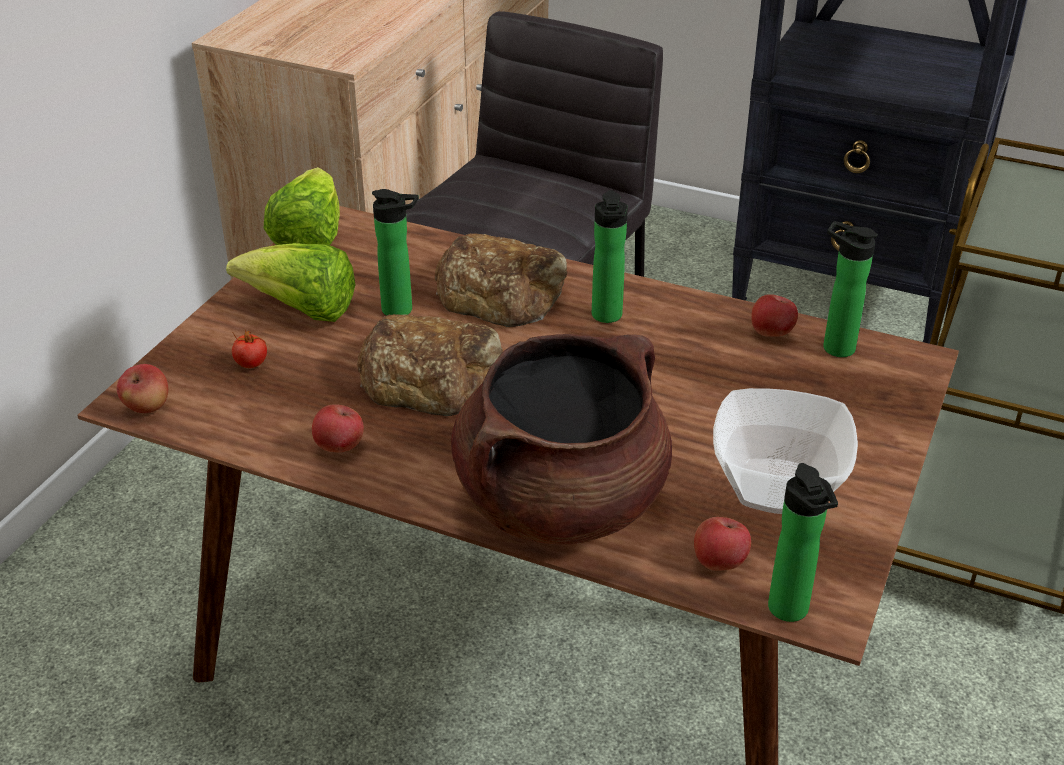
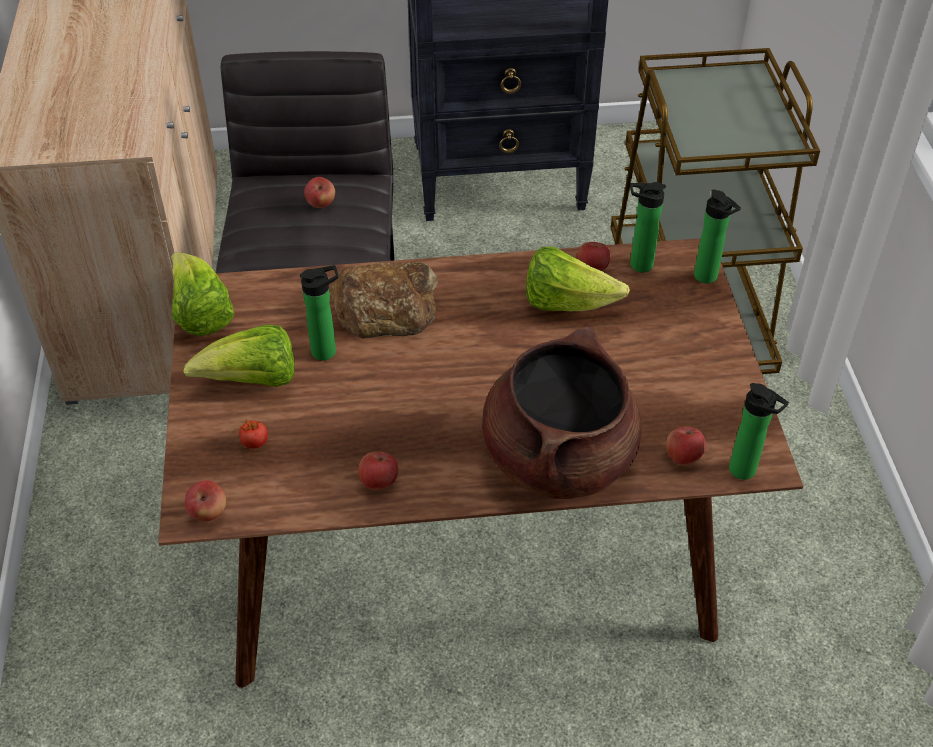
camera: 30 degrees left, 10 degrees up
bread [357,314,503,416] -> none
bottle [592,190,628,323] -> bottle moved to [694,190,741,283]
bowl [713,388,858,514] -> none
none -> apple [304,177,335,208]
none -> lettuce [526,246,630,311]

